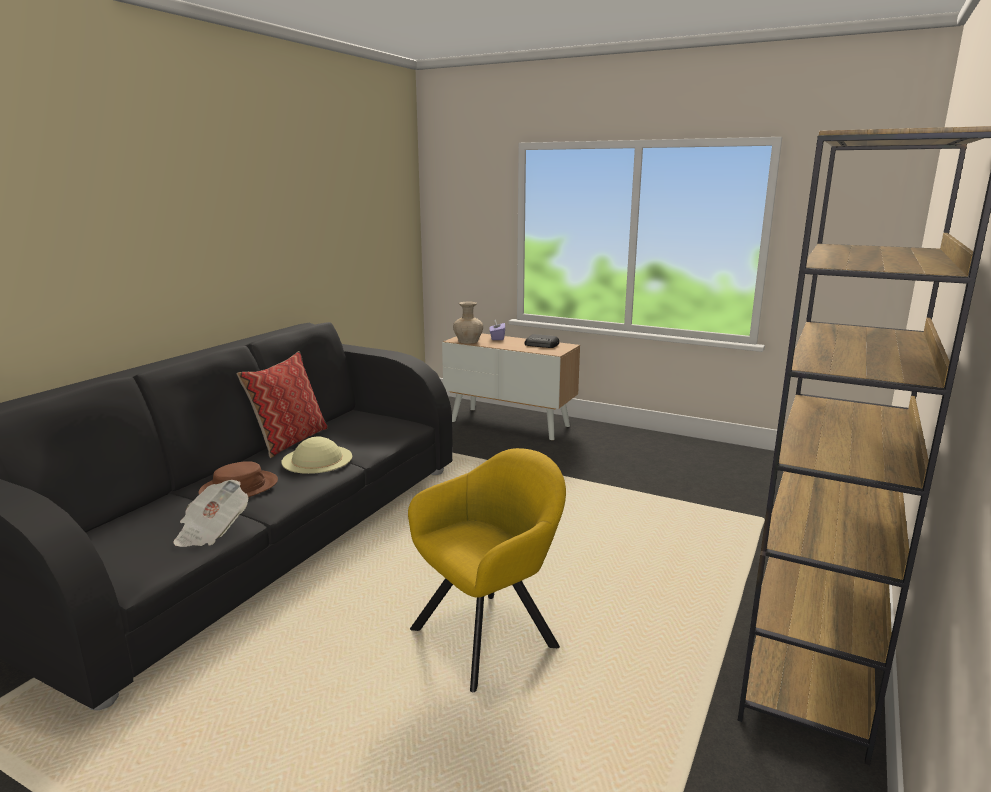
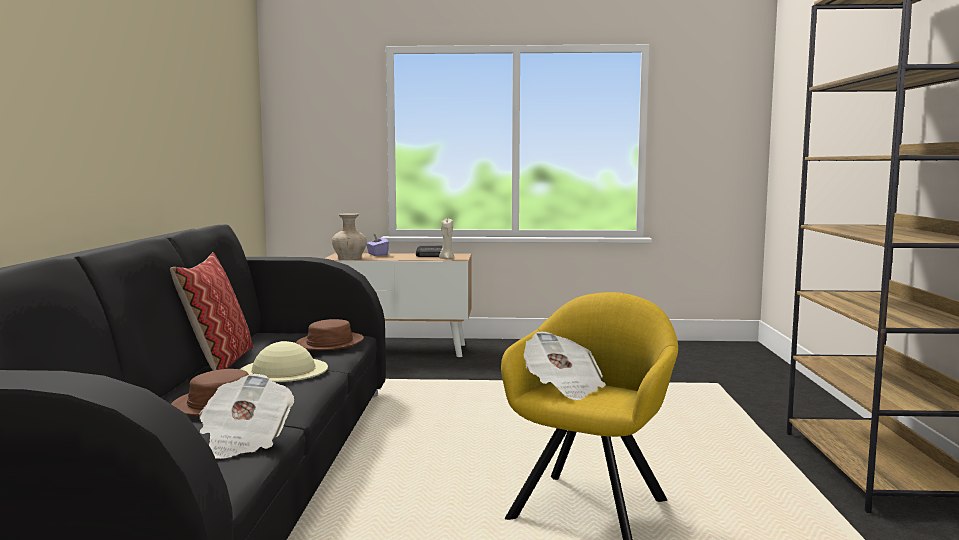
camera: 25 degrees left, 10 degrees down
none -> brown hat [296,319,364,350]
none -> beige candle [439,219,455,259]
none -> newspaper [524,332,606,400]

